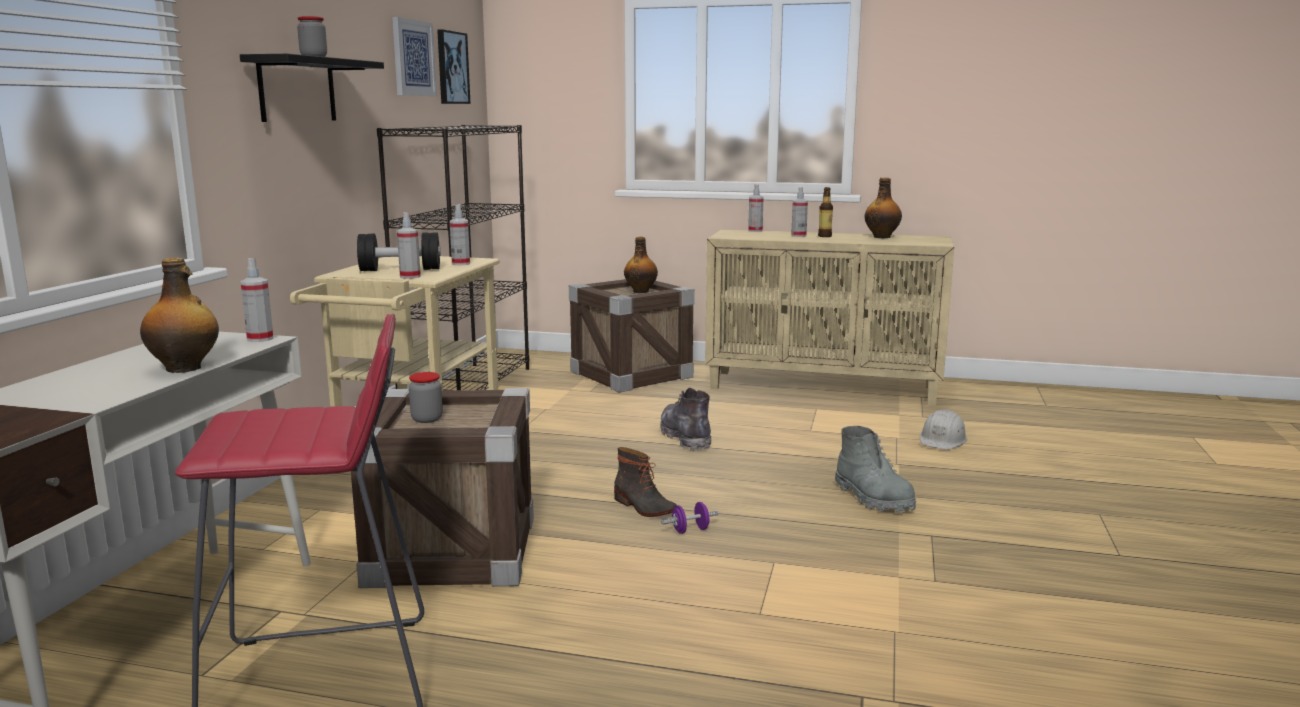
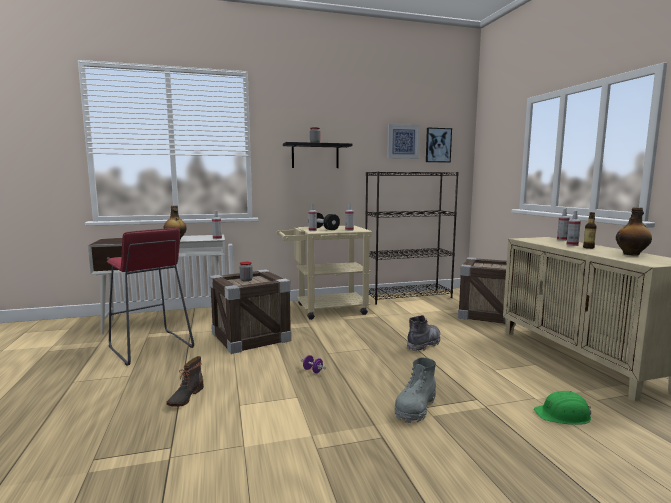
camera: 60 degrees right, 5 degrees down
boot [614,447,677,517] -> boot moved to [166,356,204,407]
bottle [624,237,658,293] -> none
white hard hat [920,409,967,450] -> green hard hat [534,391,591,425]

